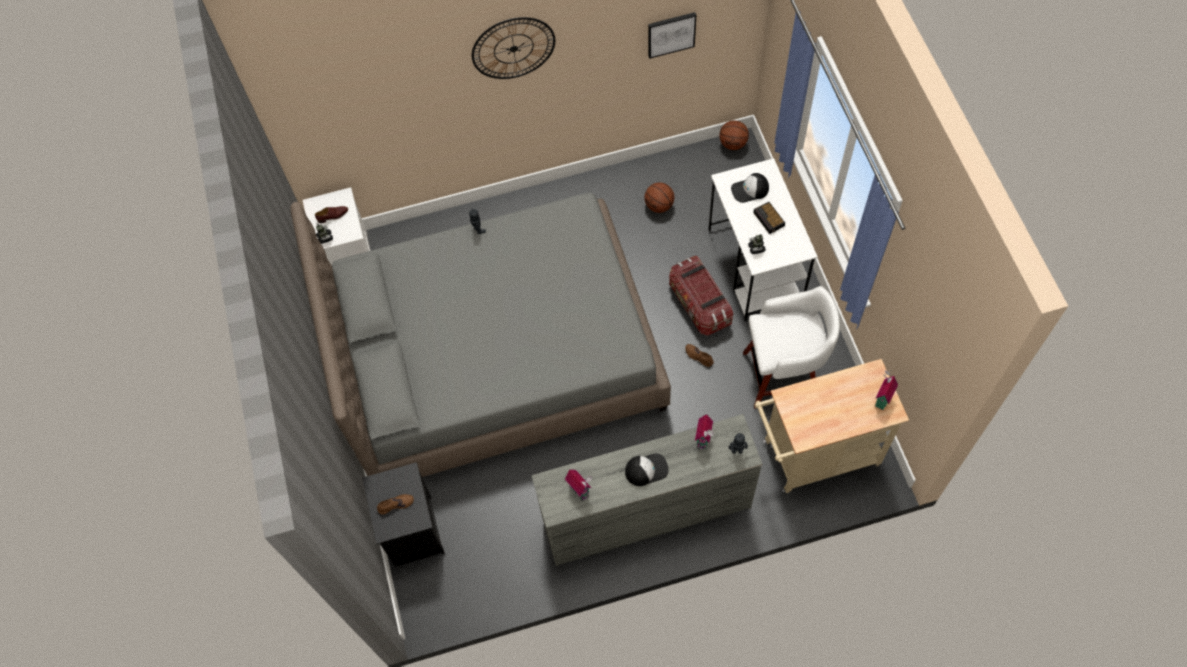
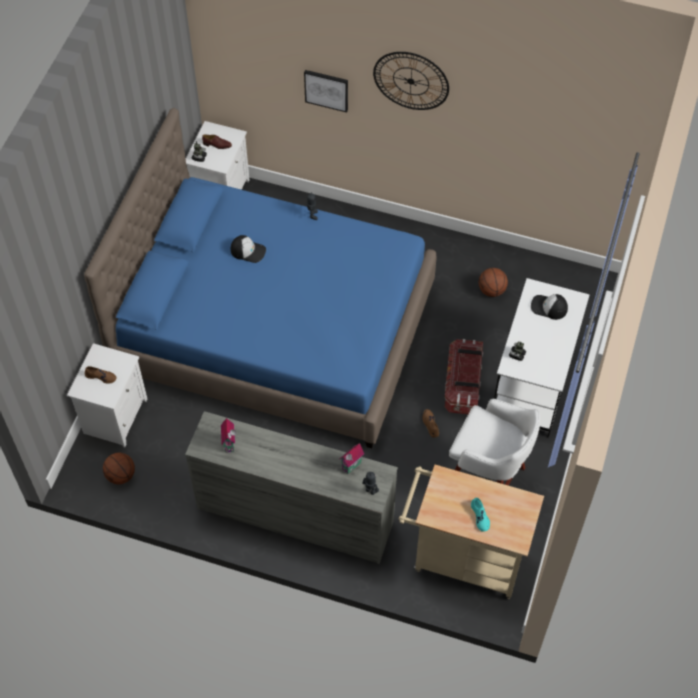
camera: 30 degrees right, 5 degrees down
grey bed [290,193,671,477] -> blue bed [84,108,436,448]
black nightstand [362,462,445,567] -> white nightstand [67,343,147,447]
cap [625,453,669,486] -> cap moved to [231,235,266,263]
picture [648,12,696,59] -> picture moved to [304,70,348,112]
basketball [719,120,749,150] -> basketball moved to [103,453,135,484]
alarm clock [753,202,785,234] -> none
toy house [875,370,898,410] -> none
none -> turquoise shoe [471,498,490,532]

